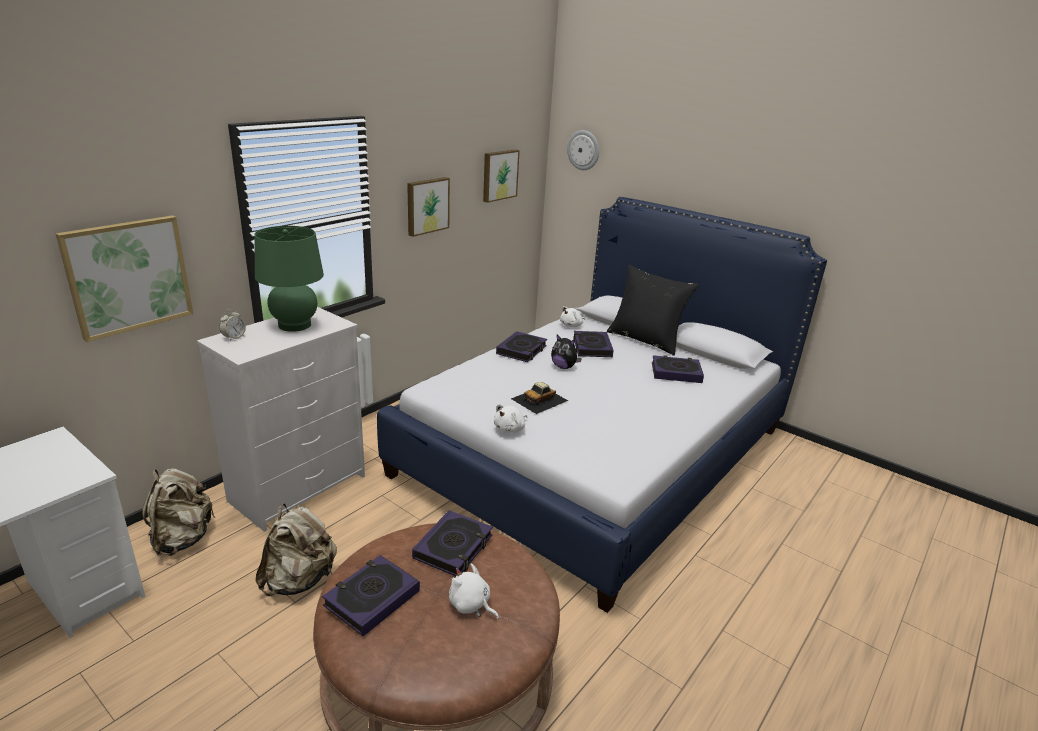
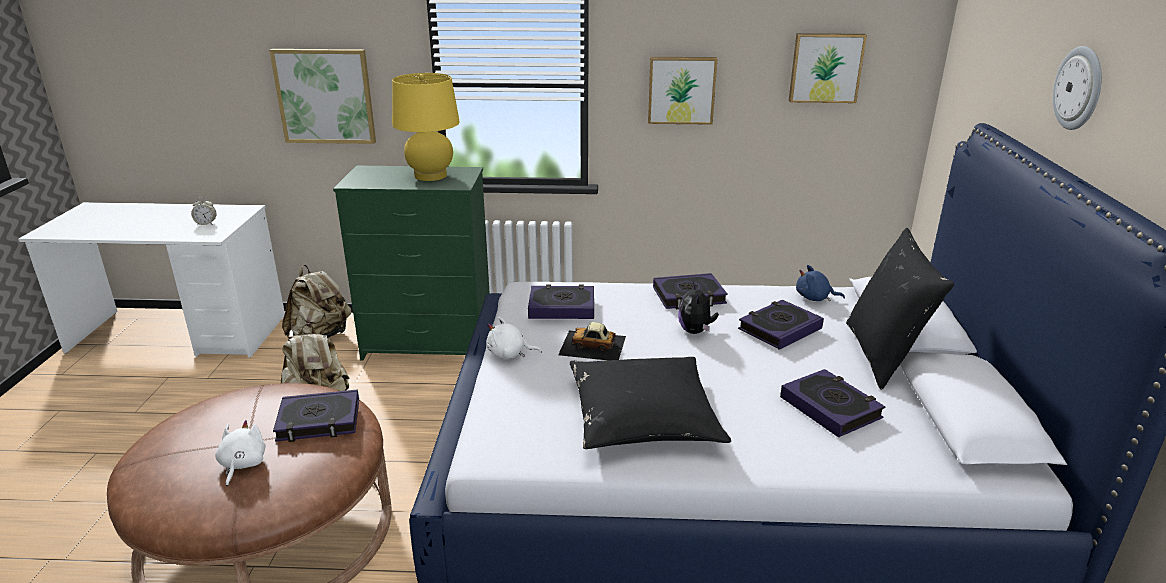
camera: 55 degrees right, 0 degrees up
white dresser [197,307,365,532] -> green dresser [333,165,490,360]
alarm clock [219,309,246,341] -> alarm clock moved to [191,197,216,225]
green table lamp [254,226,324,332] -> yellow table lamp [392,73,460,181]
book [322,555,420,636] -> book moved to [528,284,594,319]
white plush toy [560,306,585,327] -> blue plush toy [796,265,845,301]
wall clock [567,130,599,170] -> wall clock moved to [1053,46,1102,130]
none -> black pillow [570,357,731,449]

